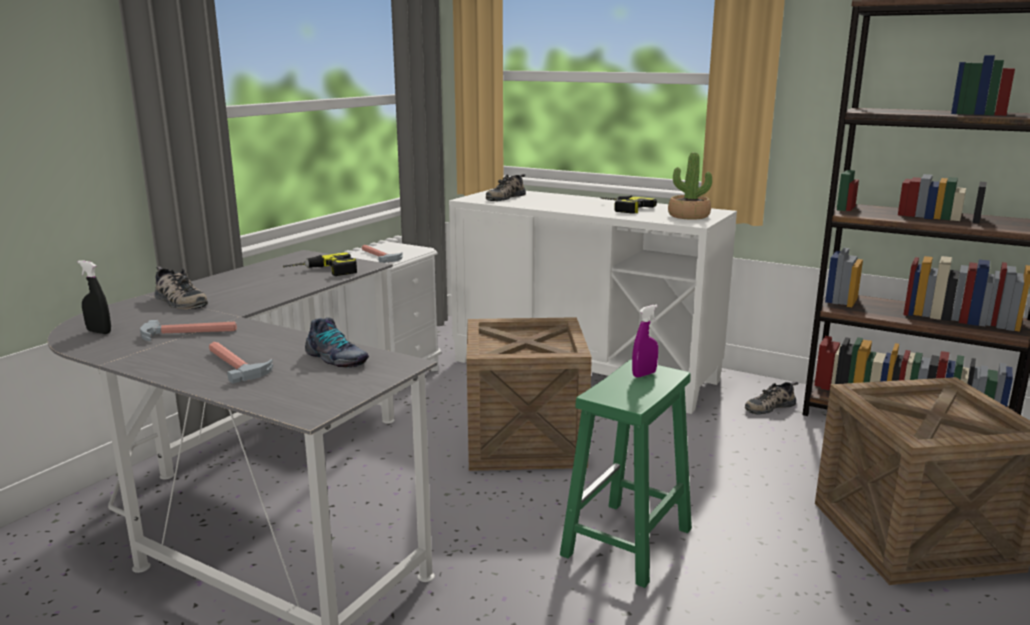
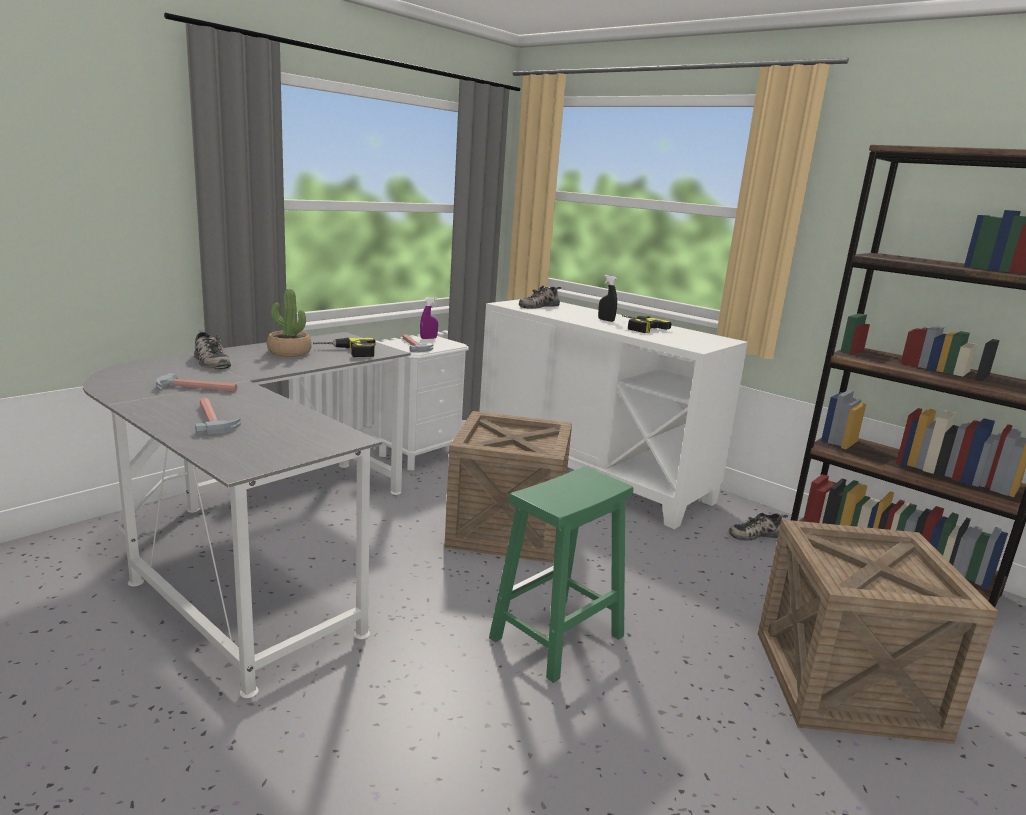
camera: 10 degrees right, 0 degrees up
black spray bottle [78,260,111,334] -> black spray bottle moved to [598,275,617,322]
shoe [305,318,369,368] -> none
purple spray bottle [632,305,658,377] -> purple spray bottle moved to [420,297,438,339]
potted plant [668,152,712,220] -> potted plant moved to [267,289,312,357]

